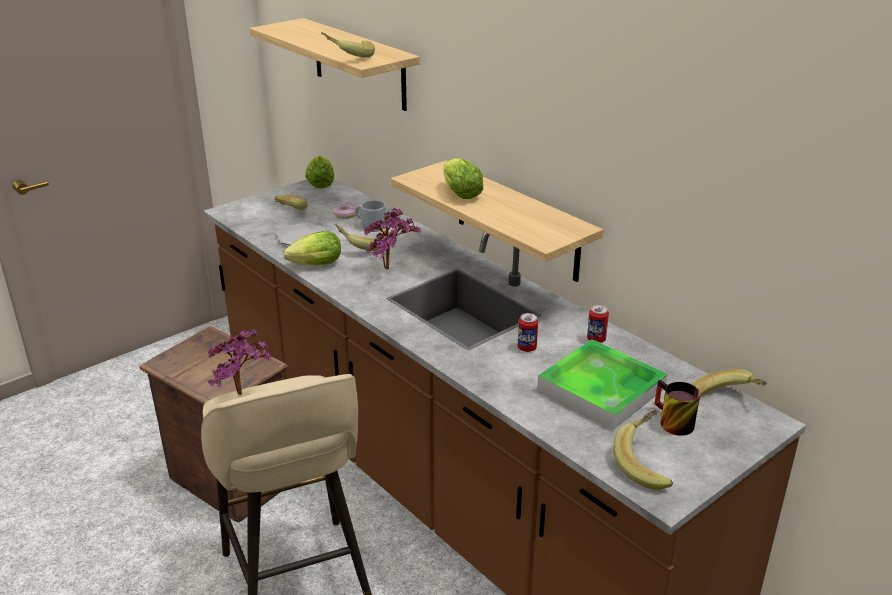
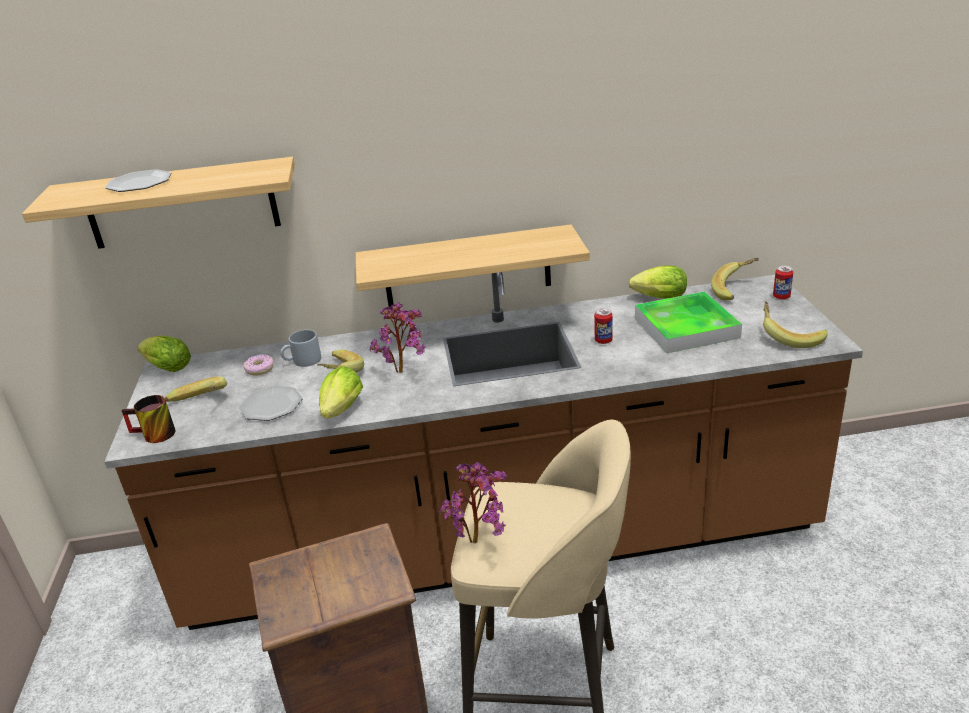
camera: 55 degrees left, 0 degrees up
banana [321,32,375,58] -> none
lettuce [443,158,483,199] -> lettuce moved to [629,265,687,299]
can [587,305,609,343] -> can moved to [773,266,793,300]
mug [655,380,700,436] -> mug moved to [122,395,175,443]
none -> plate [105,169,171,192]

